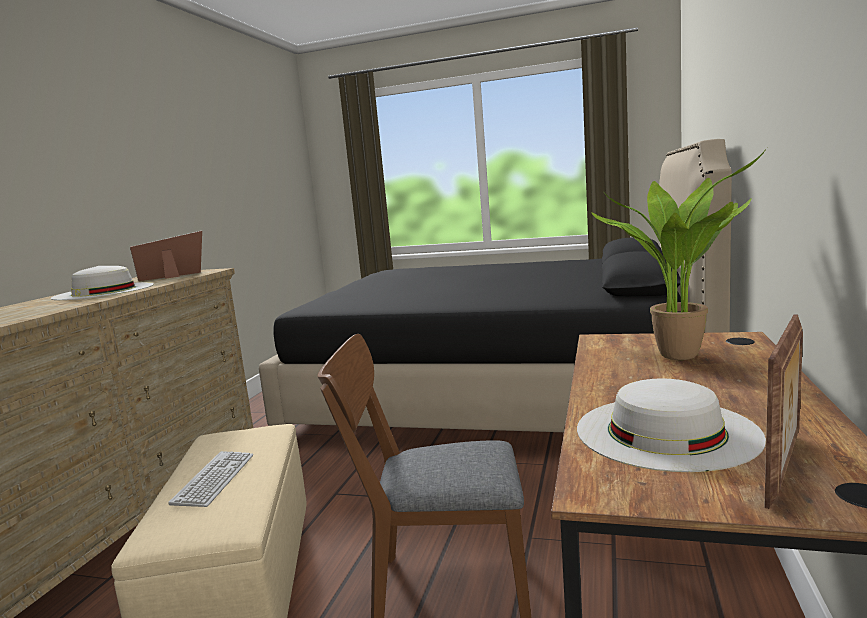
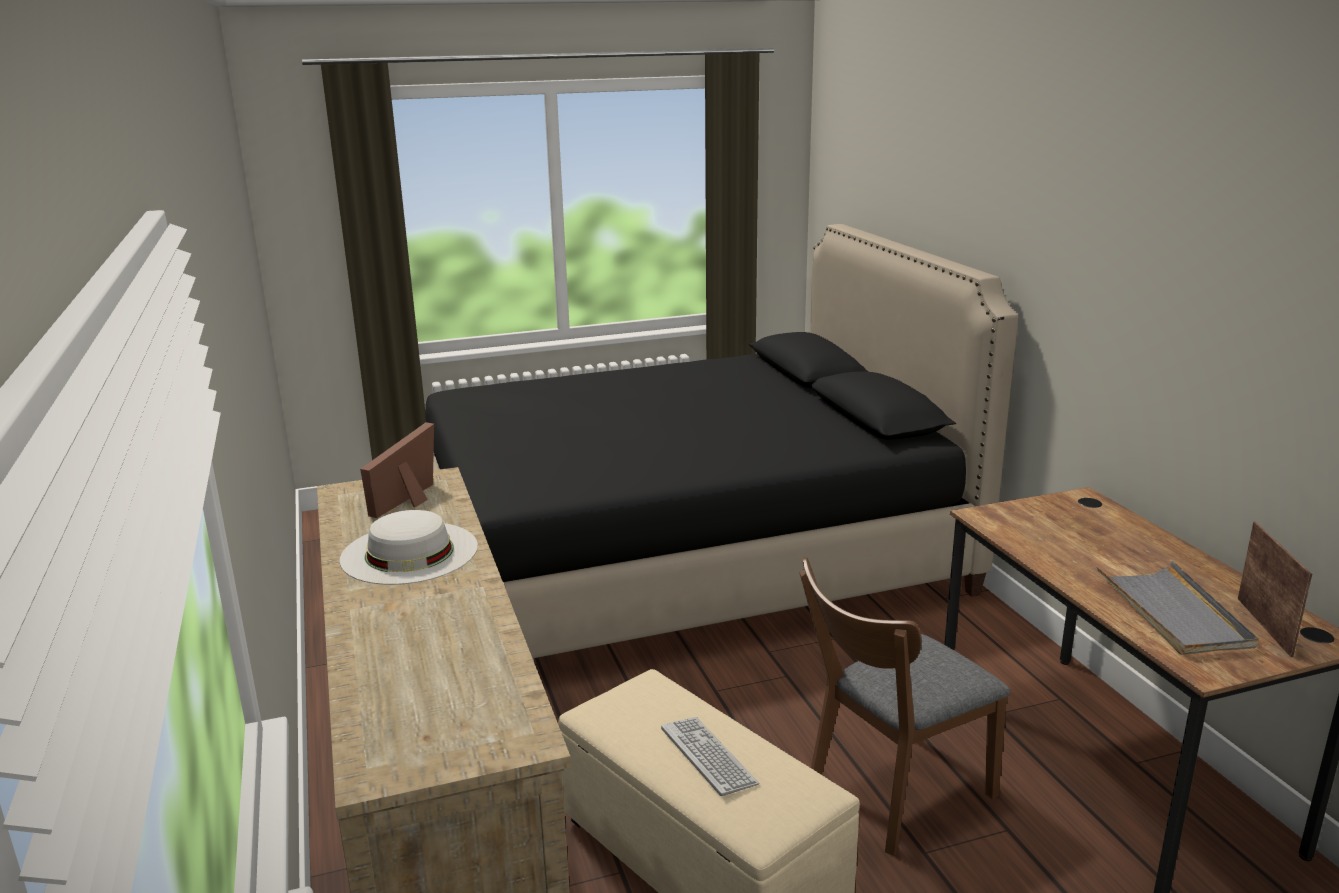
camera: 35 degrees left, 10 degrees up
white hat [577,379,766,472] -> grey tray [1097,561,1259,655]
potted plant [592,148,767,360] -> none

